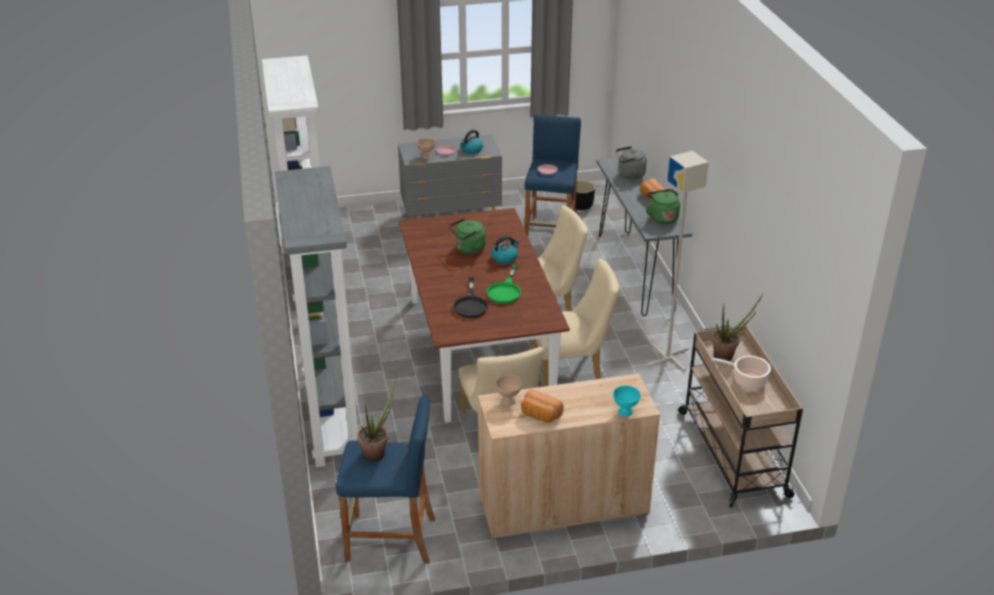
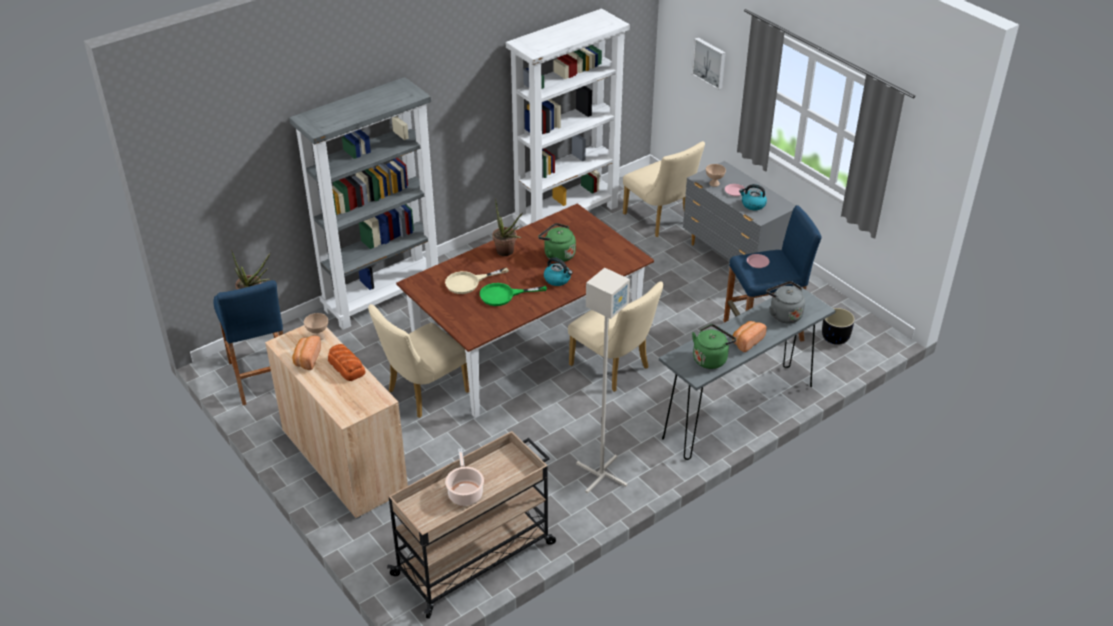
camera: 65 degrees right, 5 degrees up
black frying pan [453,277,488,318] -> beige frying pan [445,267,509,294]
beige chair [531,259,619,387] -> beige chair moved to [623,141,705,237]
turquoise bowl [613,386,640,417] -> none
potted plant [712,294,763,361] -> potted plant moved to [492,198,522,256]
none -> bread [328,344,366,381]
none -> picture [692,38,726,90]

